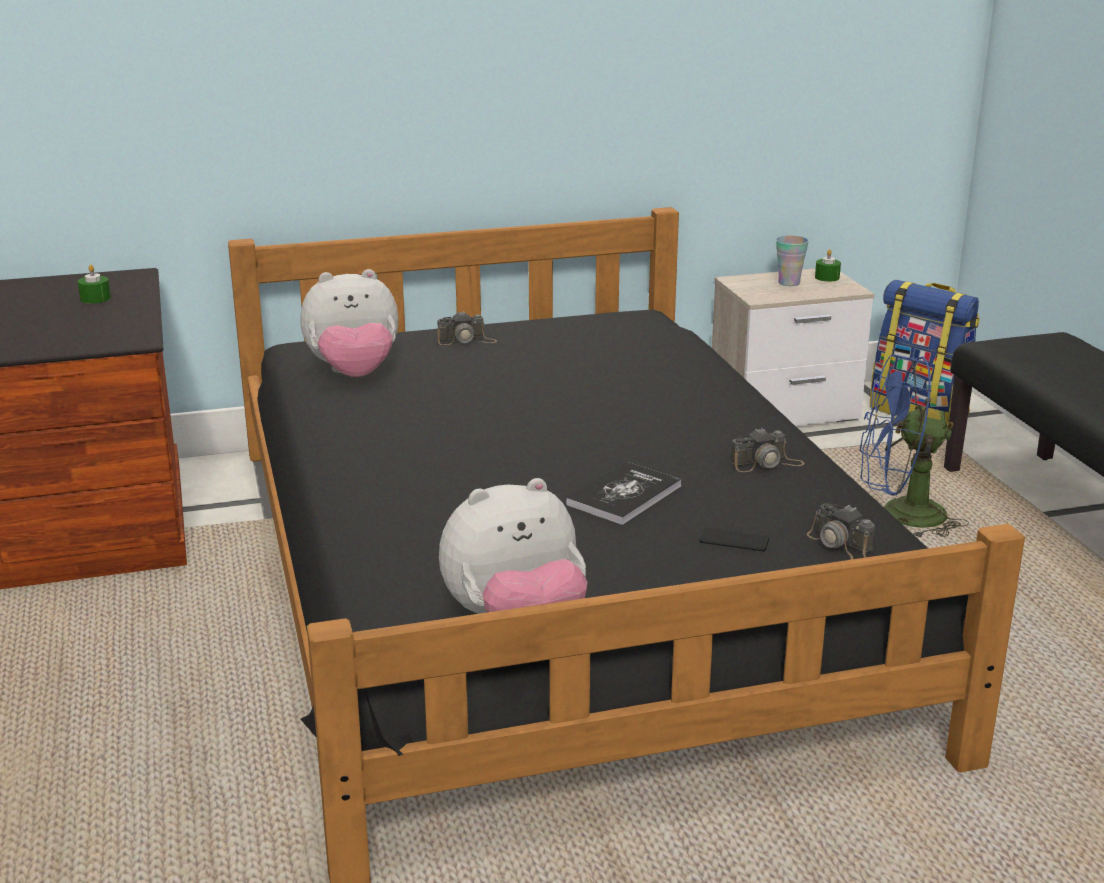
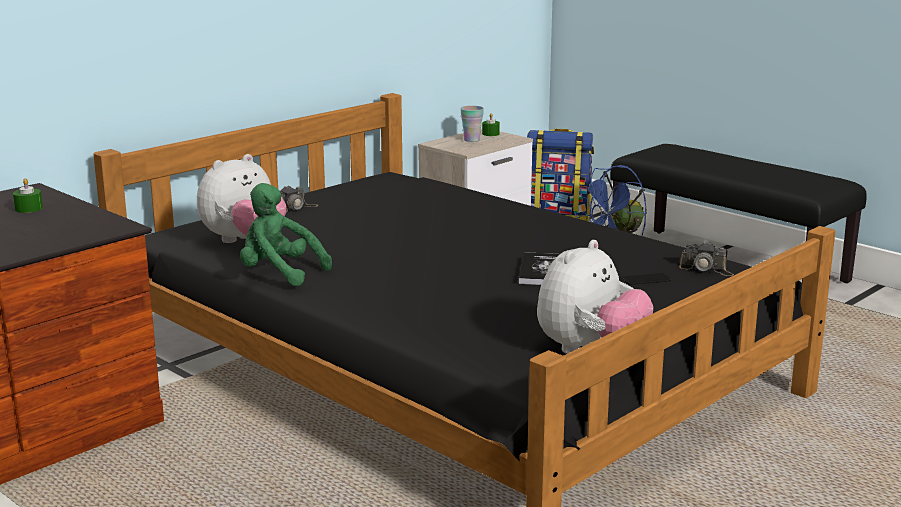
camera: 30 degrees left, 5 degrees down
camera [730,428,805,472] -> none
none -> green plush toy [240,183,332,286]

